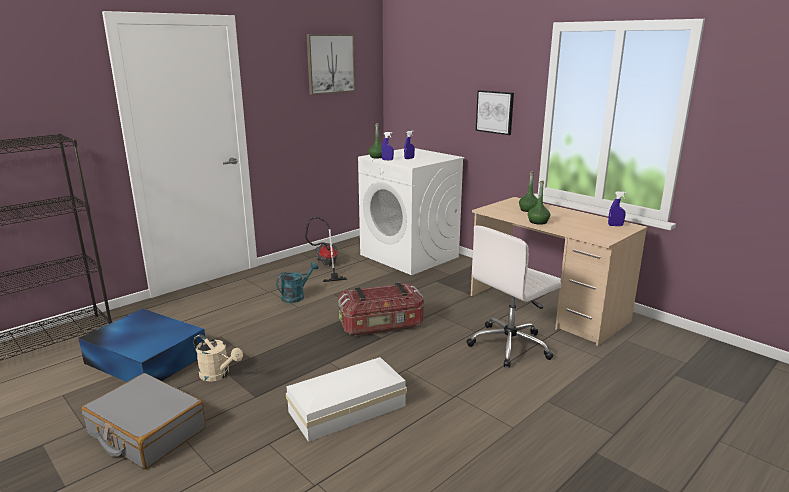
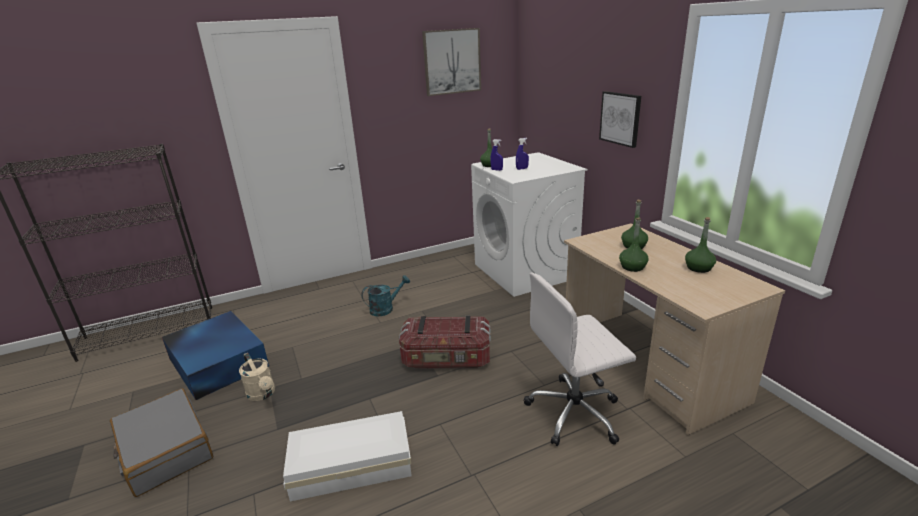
camera: 20 degrees right, 5 degrees up
vacuum cleaner [305,217,347,282] -> none
blue spray bottle [608,191,627,226] -> none
none -> green bottle [685,217,716,273]

